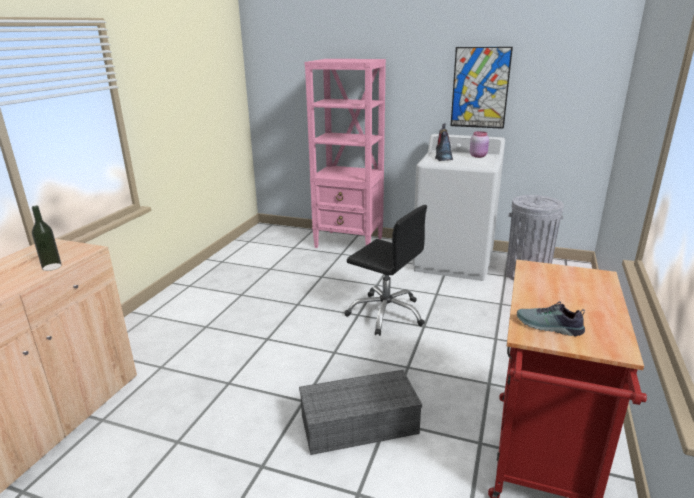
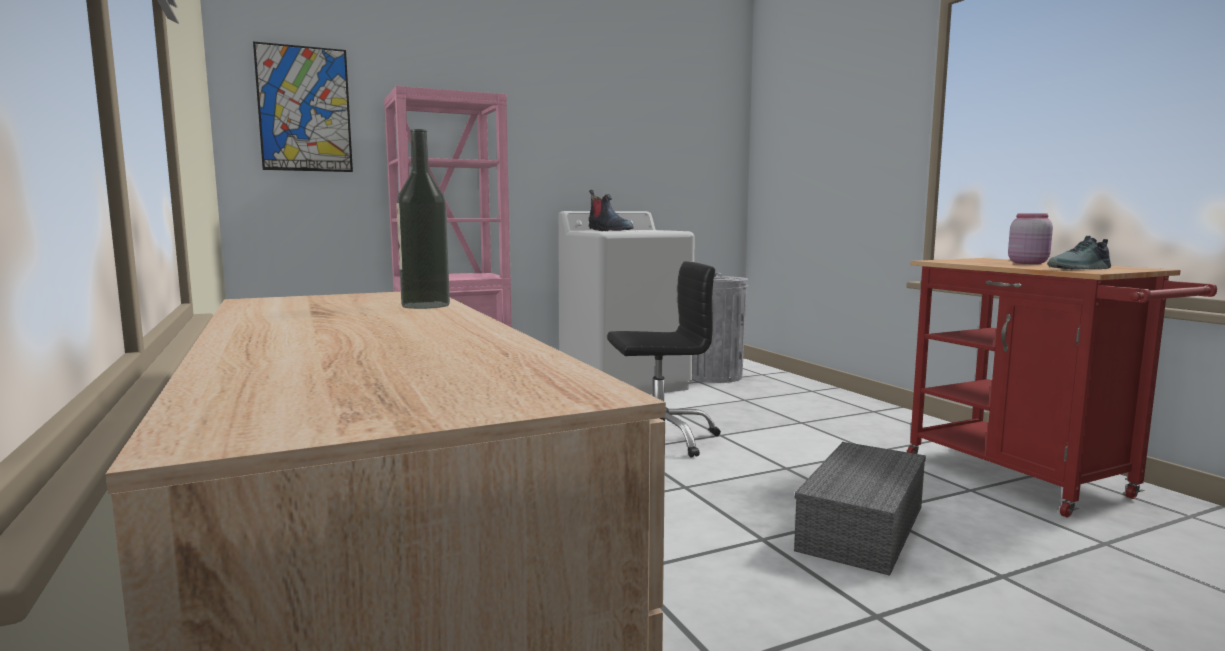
camera: 45 degrees left, 15 degrees down
picture [451,47,513,129] -> picture moved to [253,41,353,172]
pink jar [470,131,489,158] -> pink jar moved to [1008,213,1053,264]

